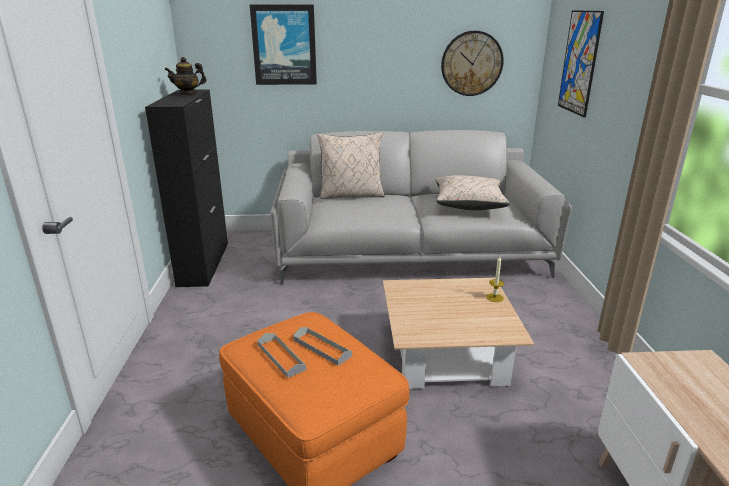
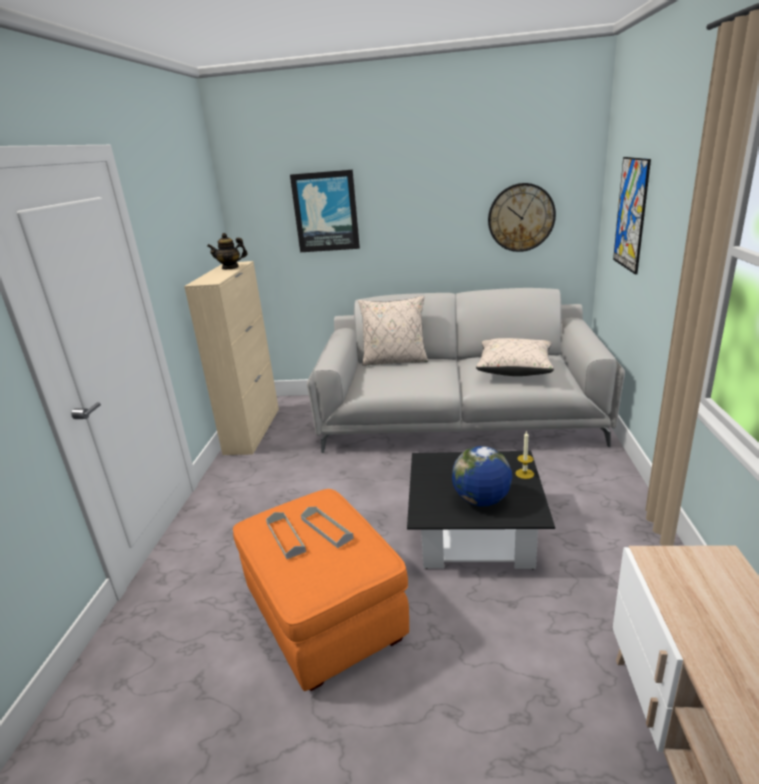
camera: 10 degrees right, 0 degrees up
black cabinet [145,90,228,287] -> beige cabinet [184,261,279,455]
beige coffee table [383,278,534,389] -> black coffee table [407,451,555,569]
none -> globe [452,446,512,506]

